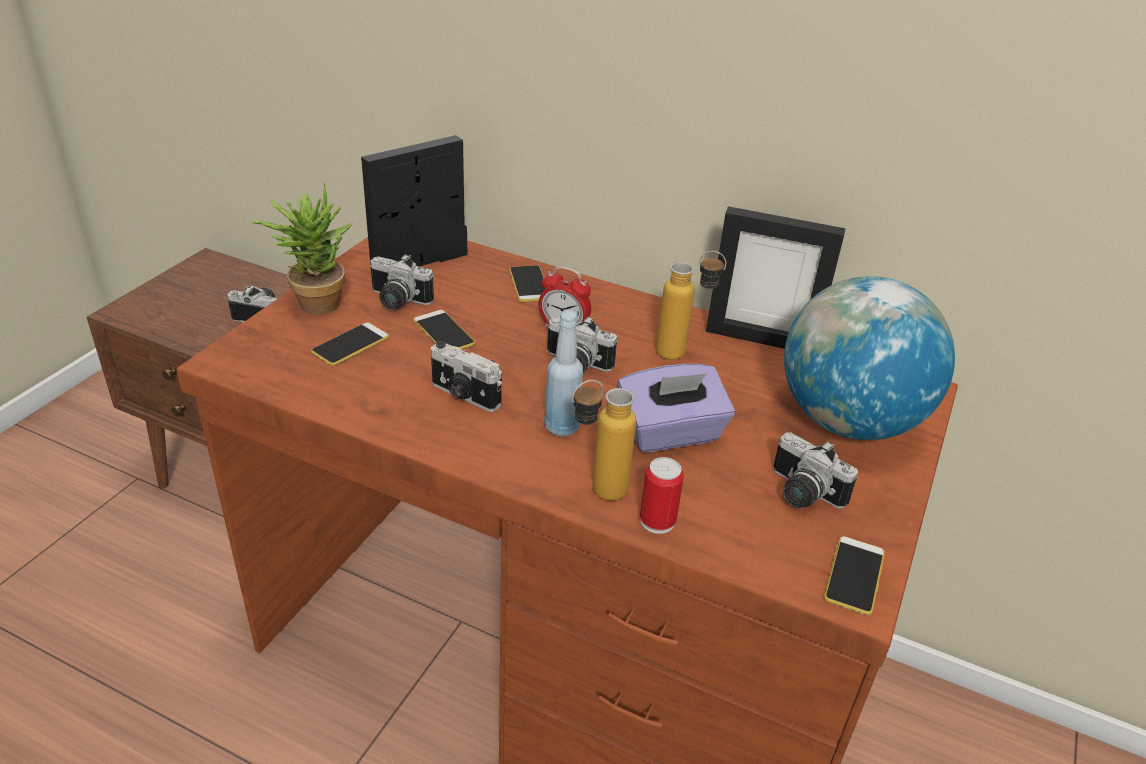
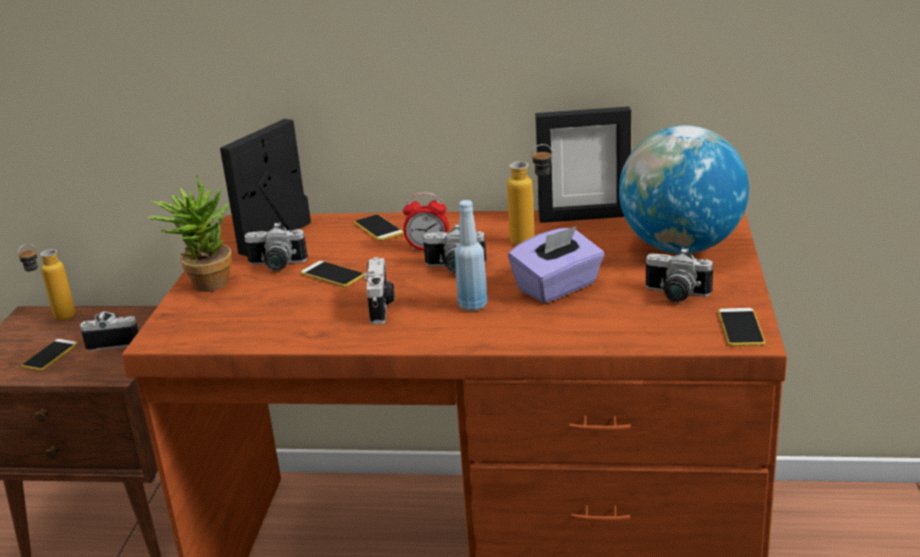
camera: 15 degrees left, 10 degrees down
phone [311,322,389,366] -> phone moved to [21,339,78,371]
camera [431,341,502,412] -> camera turned 105 degrees counterclockwise [364,257,395,325]
bottle [572,380,636,501] -> bottle moved to [17,244,76,321]
can [640,457,684,534] -> none

